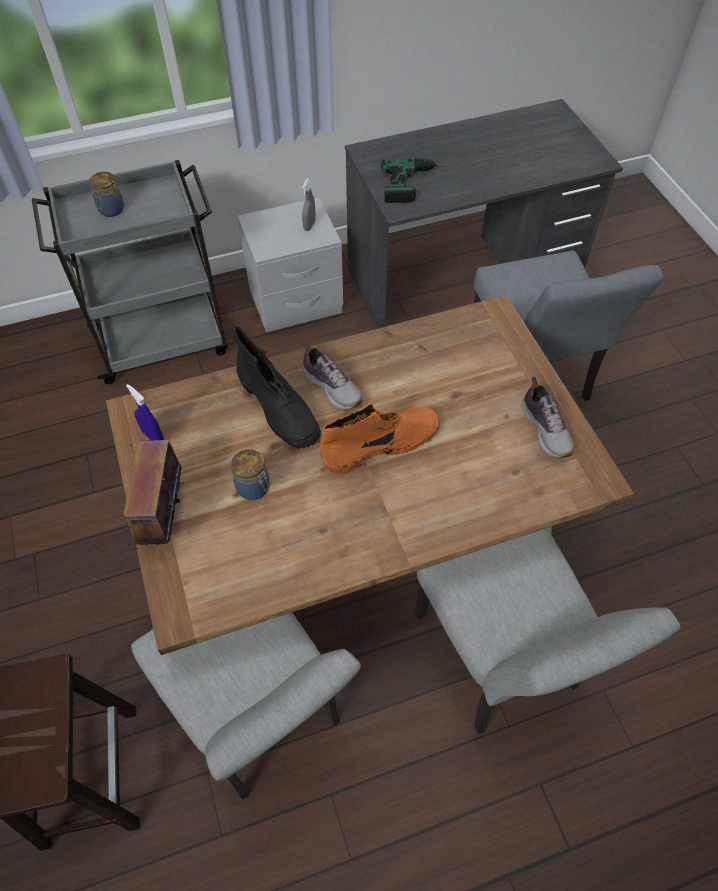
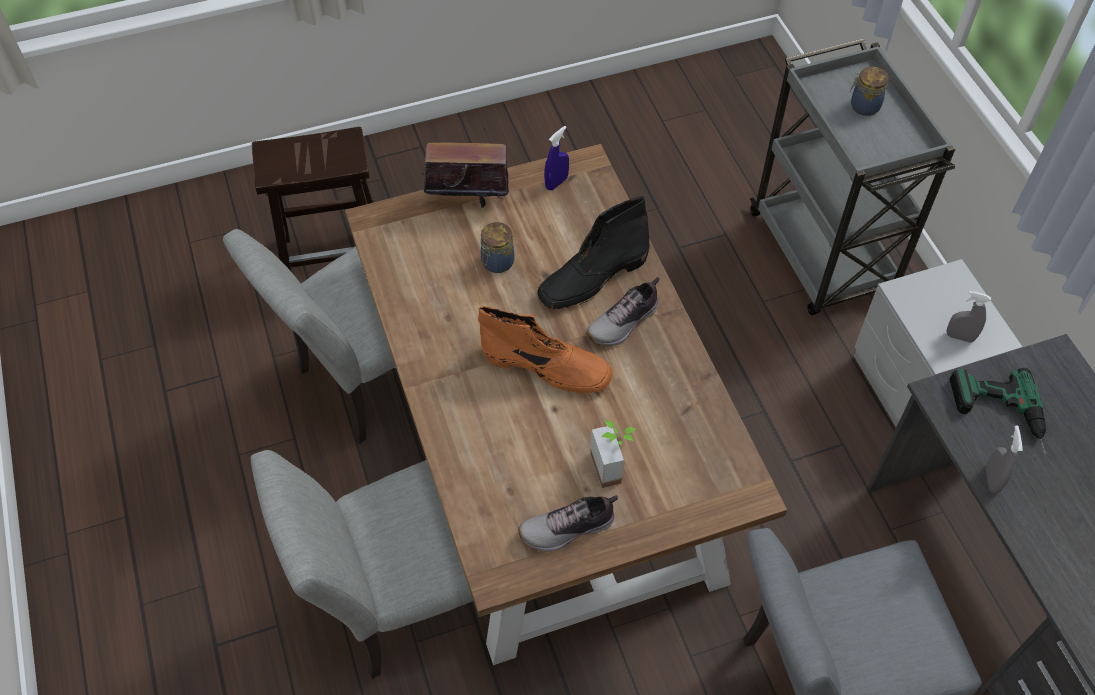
camera: 90 degrees right, 0 degrees up
orange boot [320,402,440,474] -> orange boot turned 45 degrees counterclockwise [478,306,613,393]
none -> potted plant [590,421,636,488]
none -> grey spray bottle [986,425,1023,493]

